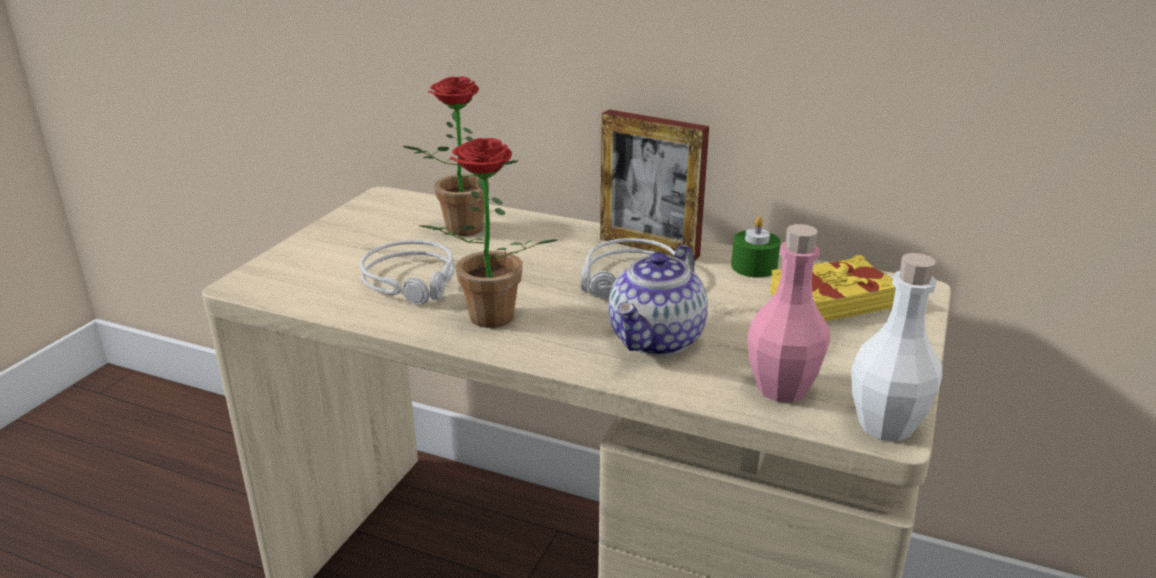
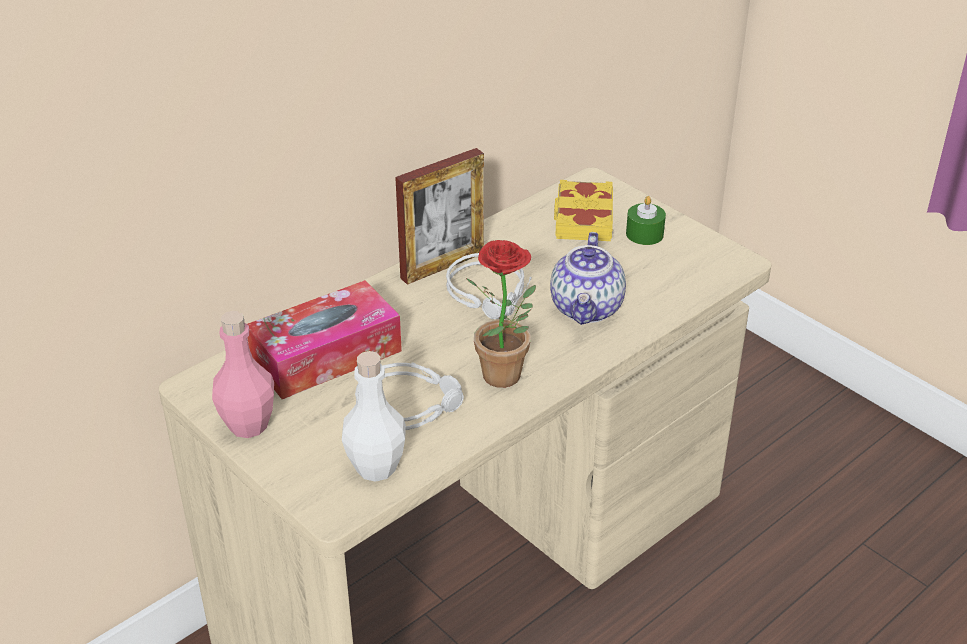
camera: 65 degrees left, 10 degrees up
potted plant [403,76,517,236] -> tissue box [247,280,402,399]
teapot [608,245,708,356] -> teapot turned 45 degrees clockwise [550,232,626,325]
green candle [731,216,781,278] -> green candle moved to [626,196,666,245]
pink bottle [747,224,830,403] -> pink bottle moved to [212,311,274,438]
white bottle [851,253,942,442] -> white bottle moved to [342,351,406,482]

